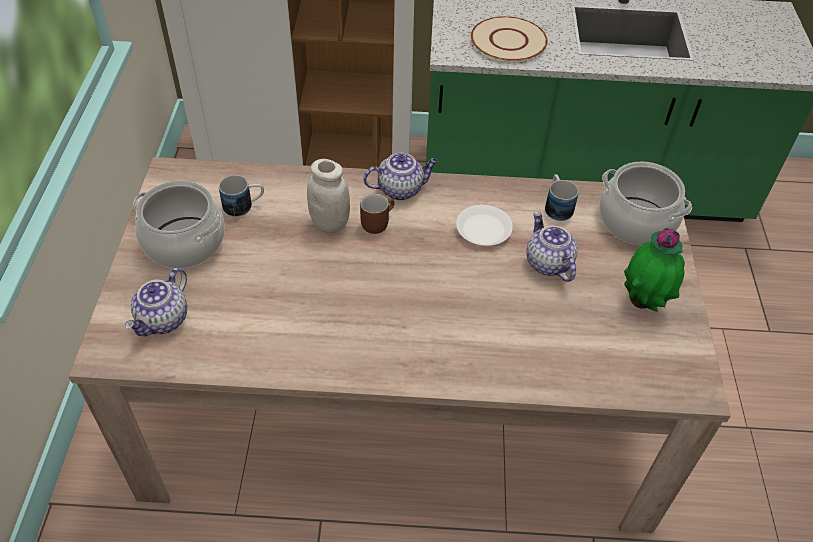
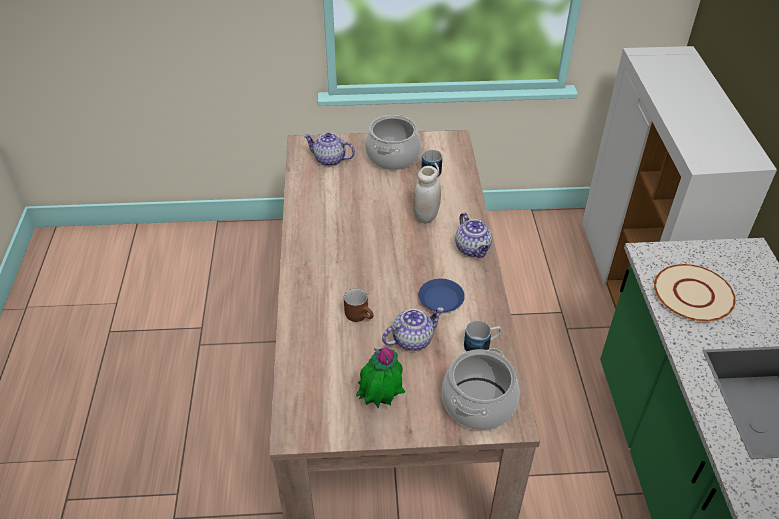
camera: 85 degrees right, 5 degrees down
brown mug [360,193,394,234] -> brown mug moved to [344,289,373,322]
white plate [456,205,513,246] -> blue plate [419,279,465,312]

